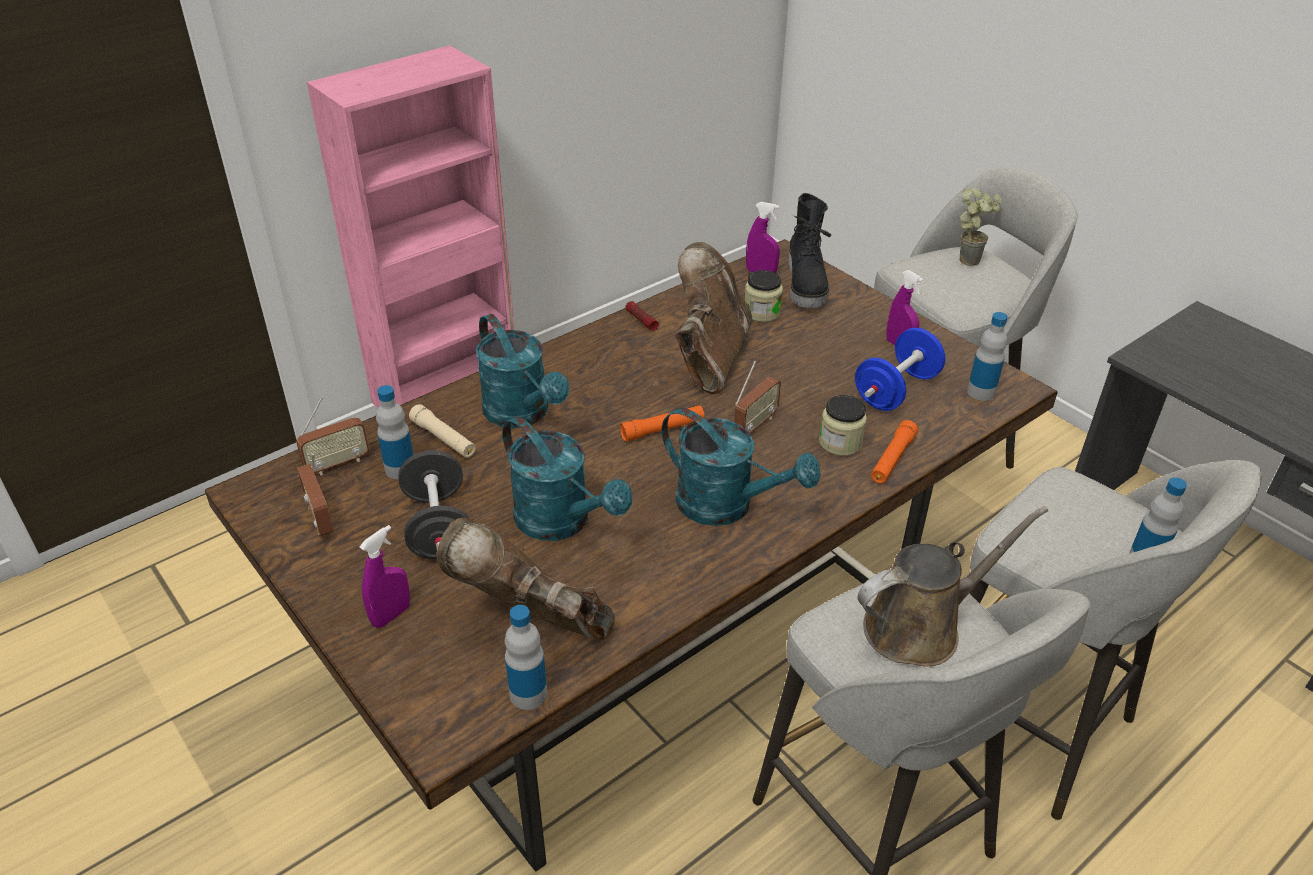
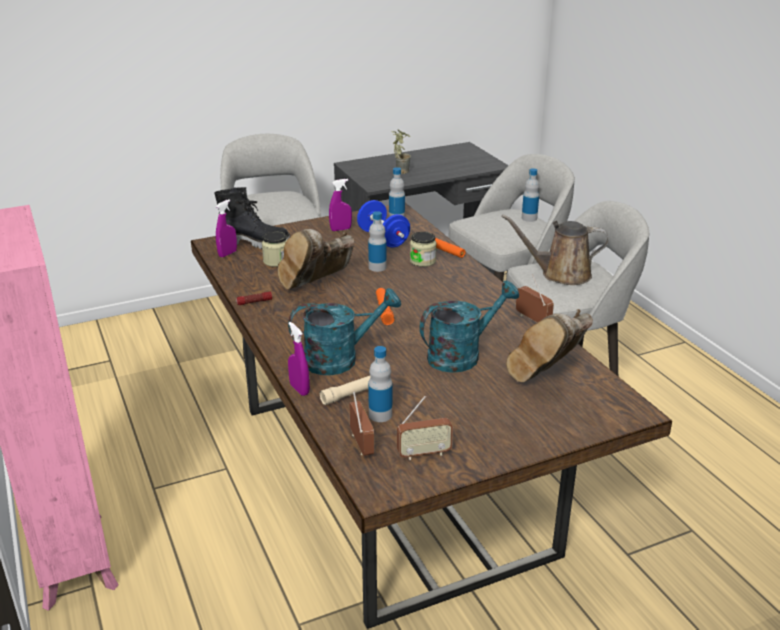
camera: 75 degrees left, 10 degrees down
purple spray bottle [359,525,410,628] -> purple spray bottle moved to [288,322,310,396]
black dumbbell [398,450,469,559] -> none
bottle [505,605,547,710] -> bottle moved to [368,211,386,272]
turquoise watering can [662,408,820,526] -> none
brown boot [675,242,752,394] -> brown boot turned 75 degrees counterclockwise [278,229,355,289]
radio [734,361,781,434] -> radio moved to [516,275,554,323]
brown watering can [858,506,1048,667] -> brown watering can turned 75 degrees counterclockwise [502,214,609,285]
potted plant [959,188,1002,266] -> potted plant moved to [391,130,411,174]

